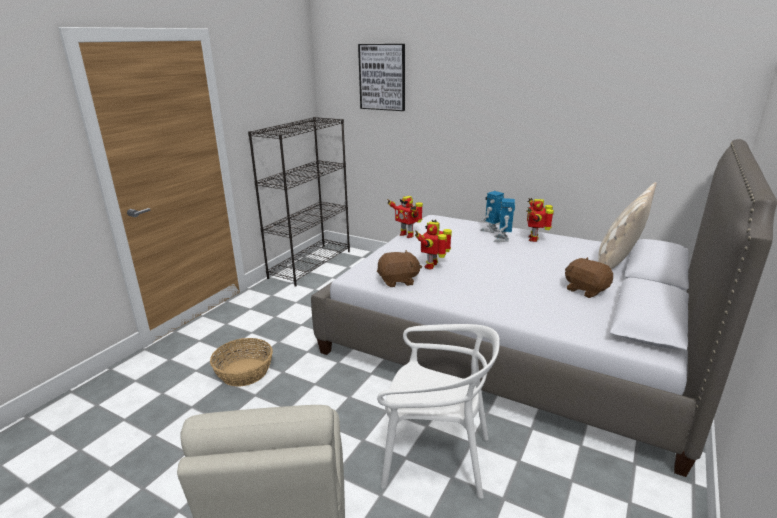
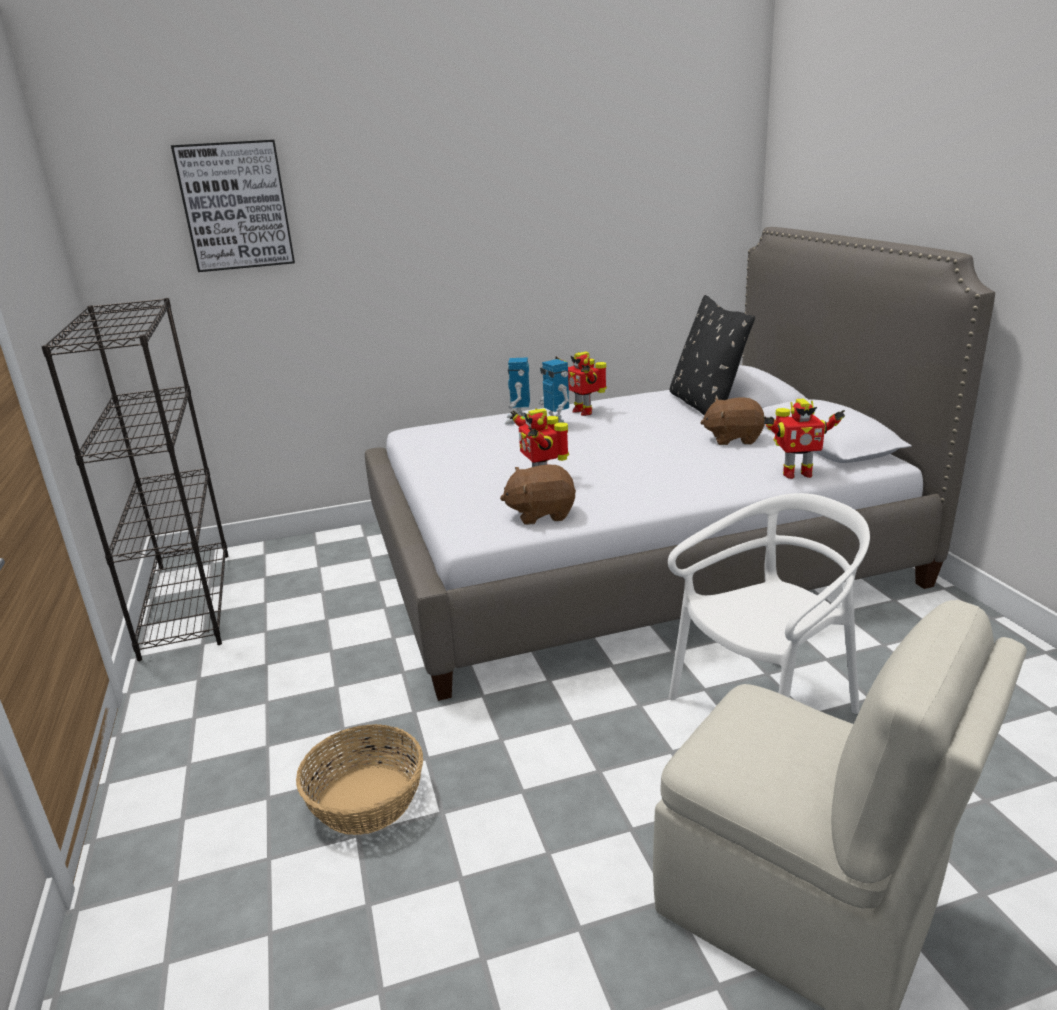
camera: 45 degrees left, 0 degrees up
brown plush toy [377,250,422,287] -> brown plush toy turned 135 degrees counterclockwise [500,465,576,525]
toy robot [387,196,423,238] -> toy robot moved to [763,399,845,479]
beige pillow [598,182,657,269] -> black pillow [669,295,755,415]

